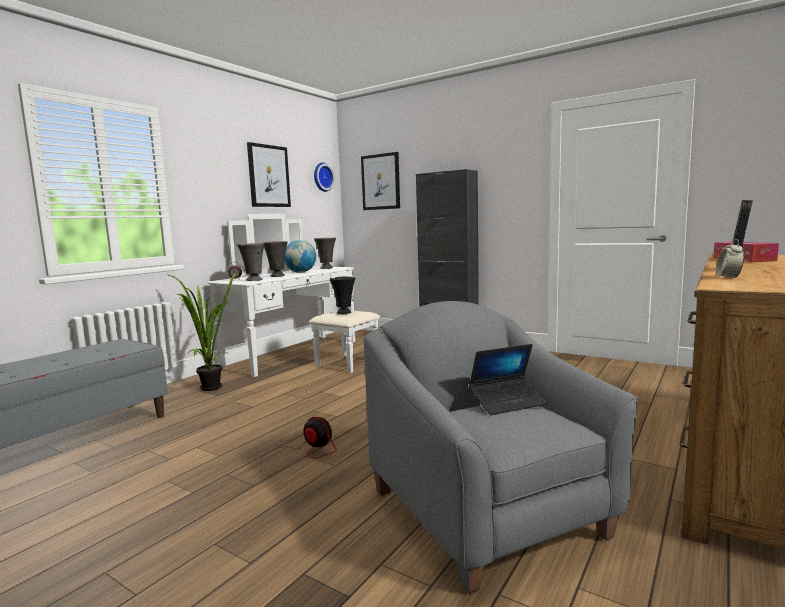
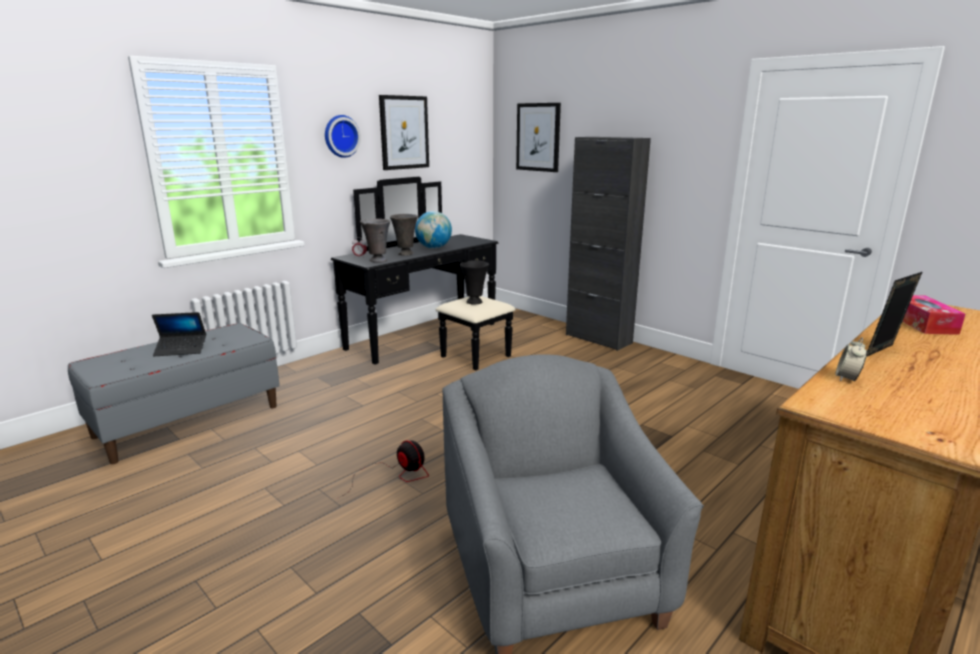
camera: 10 degrees right, 10 degrees up
potted plant [166,272,237,391] -> none
white dresser [208,214,380,377] -> black dresser [331,177,516,370]
wall clock [314,162,335,192] -> wall clock moved to [325,115,361,158]
grey vase [314,238,336,269] -> none
laptop [469,344,547,415] -> laptop moved to [152,312,206,356]

